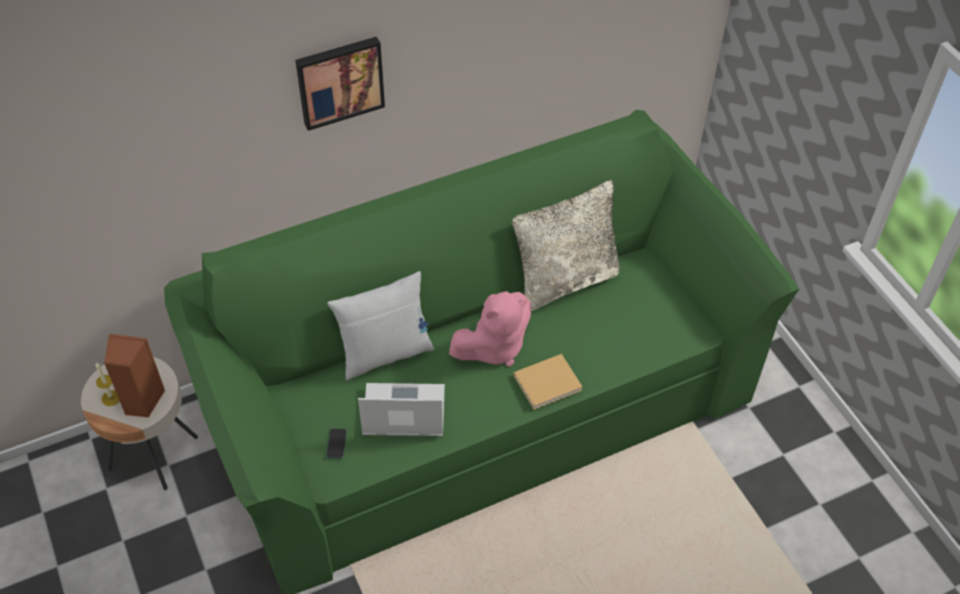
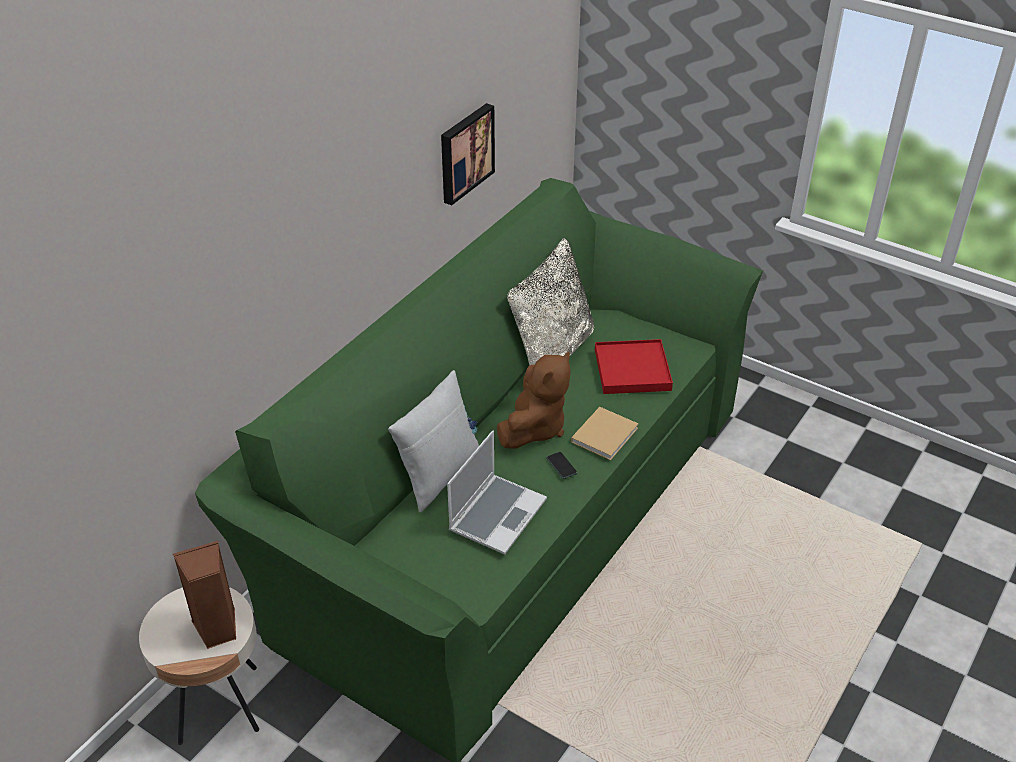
camera: 30 degrees left, 10 degrees down
candle [96,362,120,406] -> none
picture [295,37,385,131] -> picture moved to [441,103,495,206]
phone [326,428,347,459] -> phone moved to [546,452,577,479]
laptop [358,383,445,436] -> laptop turned 150 degrees clockwise [447,431,547,555]
pink plush toy [449,291,531,366] -> brown plush toy [497,351,571,449]
none -> red tray [595,339,673,394]

